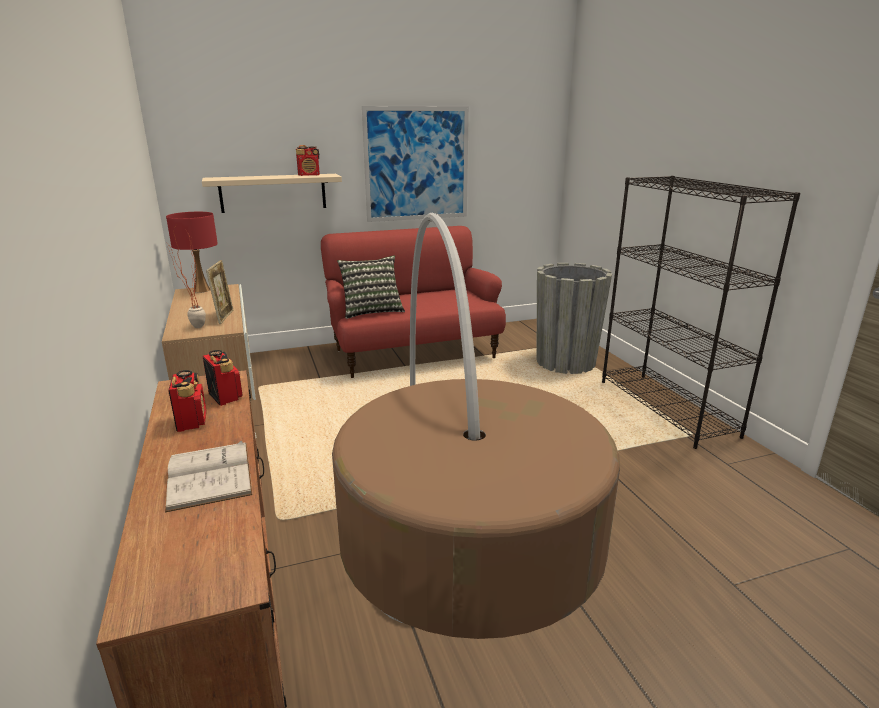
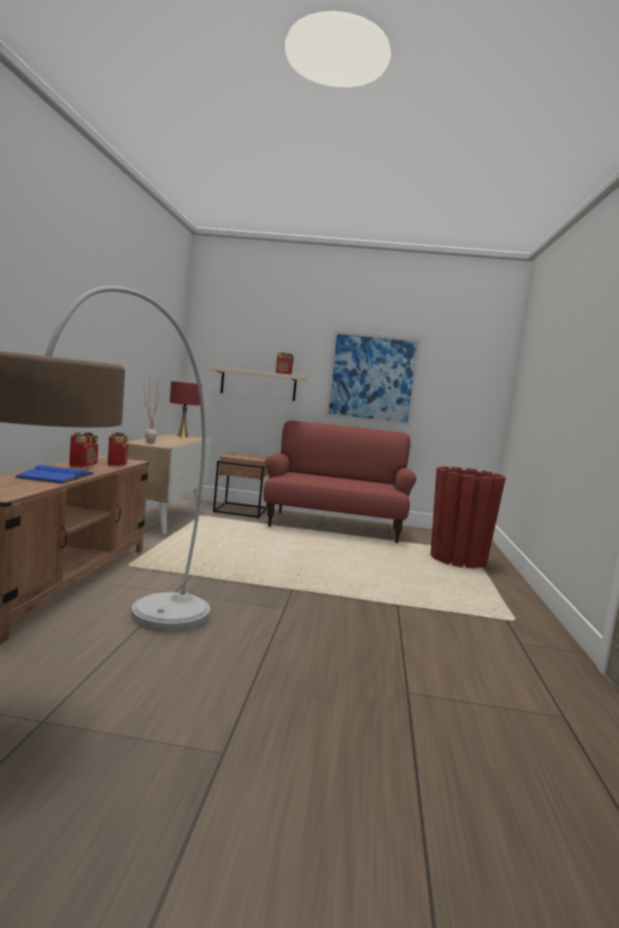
camera: 25 degrees right, 15 degrees down
white book [165,441,253,512] -> blue book [15,465,94,484]
picture frame [206,260,234,324] -> none
pillow [337,255,405,319] -> none
grey planter [536,263,612,374] -> red planter [430,467,506,568]
black bookcase [602,176,800,449] -> none
none -> brown side table [213,452,269,518]

